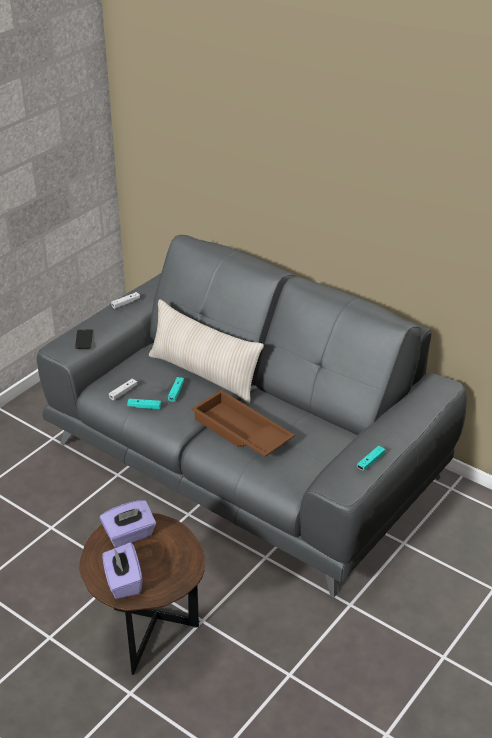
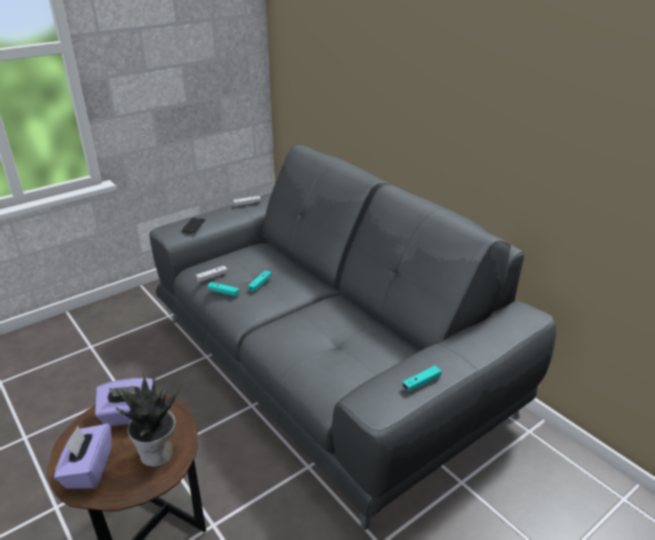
camera: 15 degrees right, 5 degrees down
beige pillow [149,299,264,403] -> none
brown tray [191,390,295,457] -> none
none -> potted plant [115,371,181,467]

